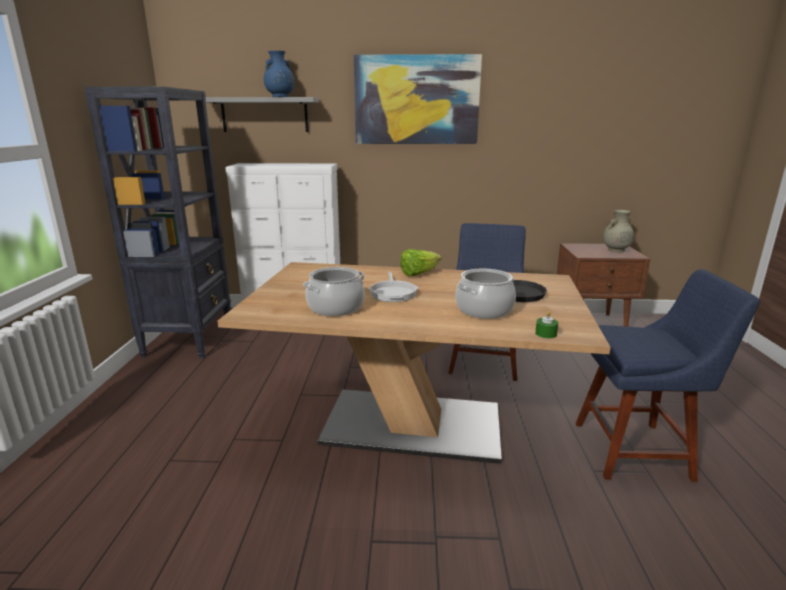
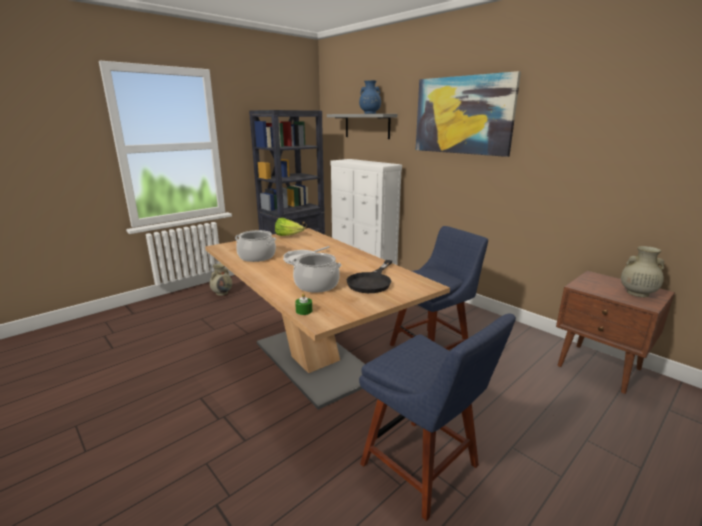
camera: 45 degrees right, 0 degrees up
lettuce [400,249,441,276] -> lettuce moved to [275,218,305,236]
none -> beige vase [210,263,232,296]

